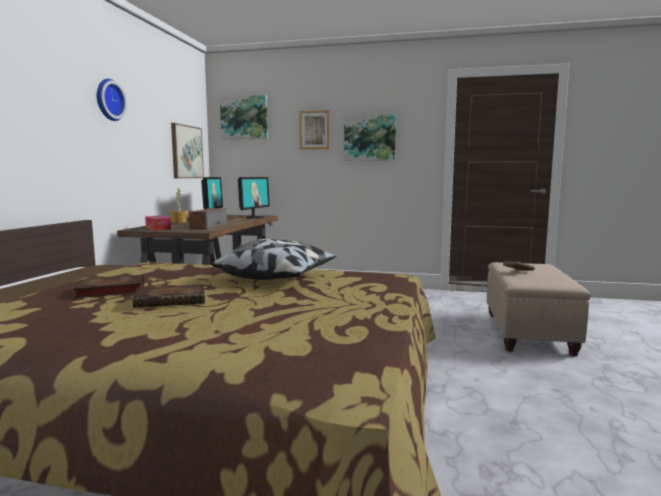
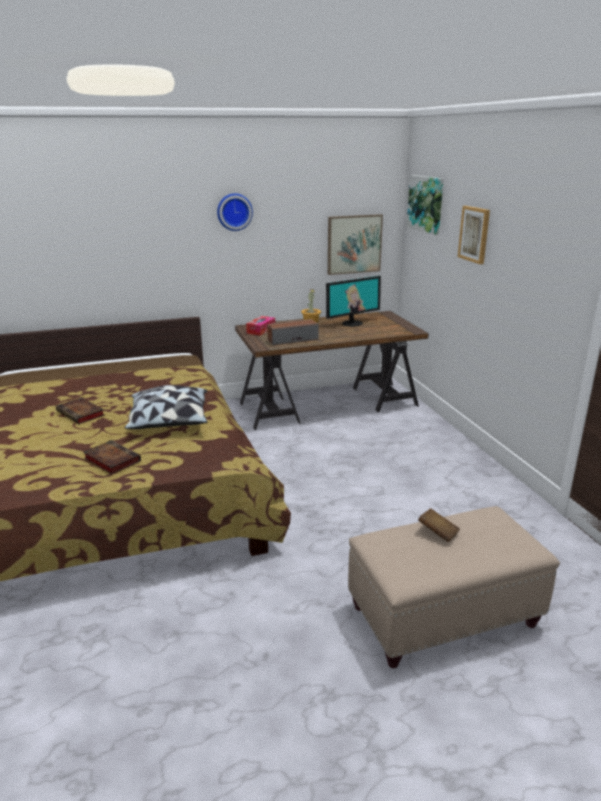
camera: 60 degrees right, 15 degrees up
book [73,275,144,298] -> book moved to [83,440,141,475]
monitor [238,177,270,219] -> none
picture [344,115,396,161] -> none

